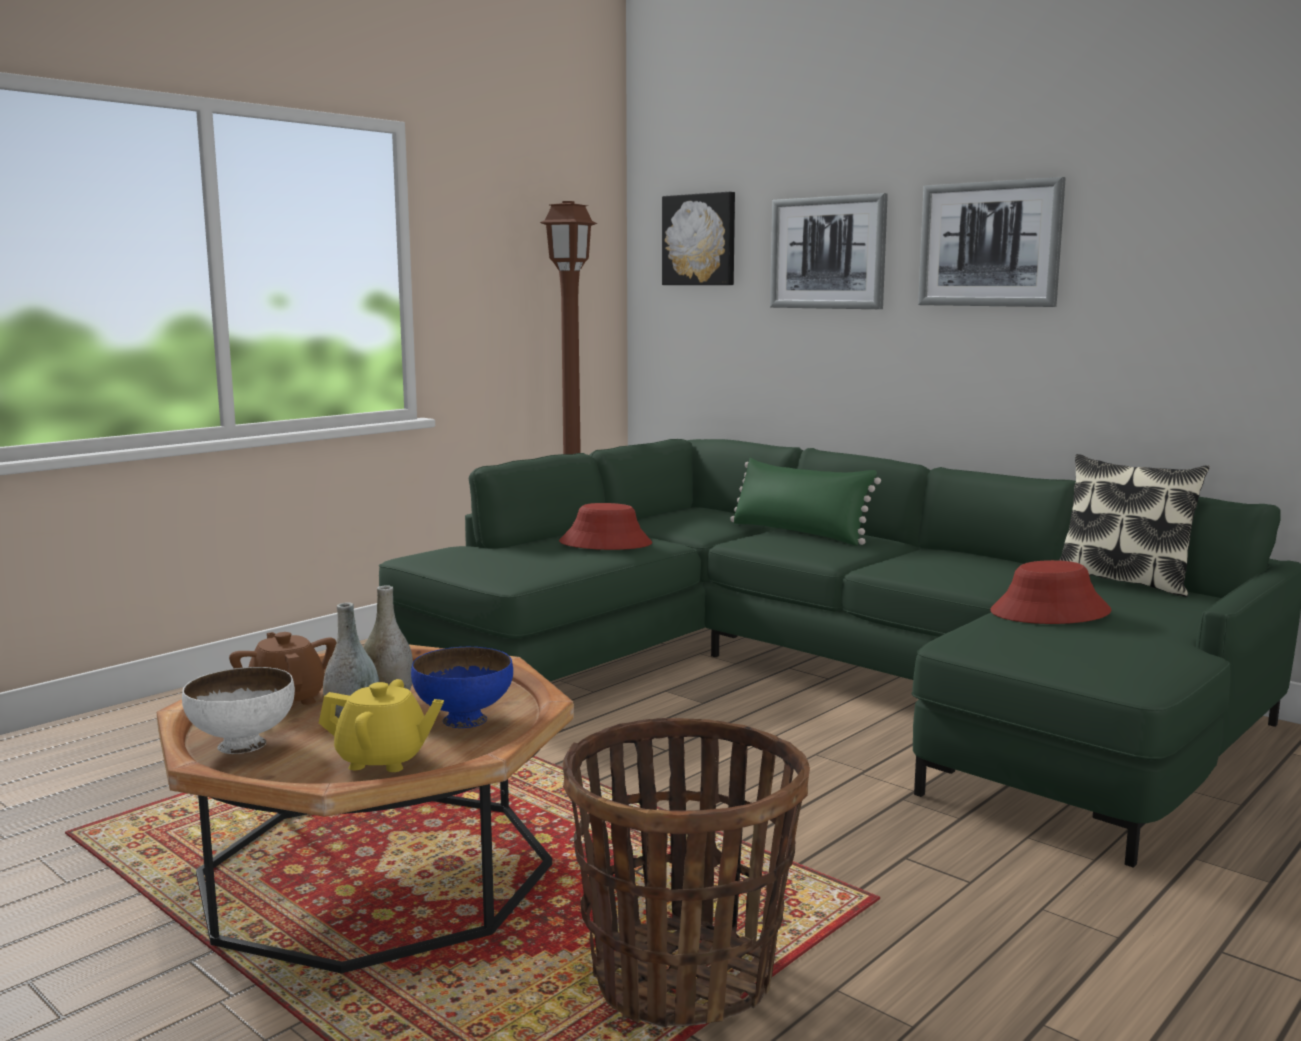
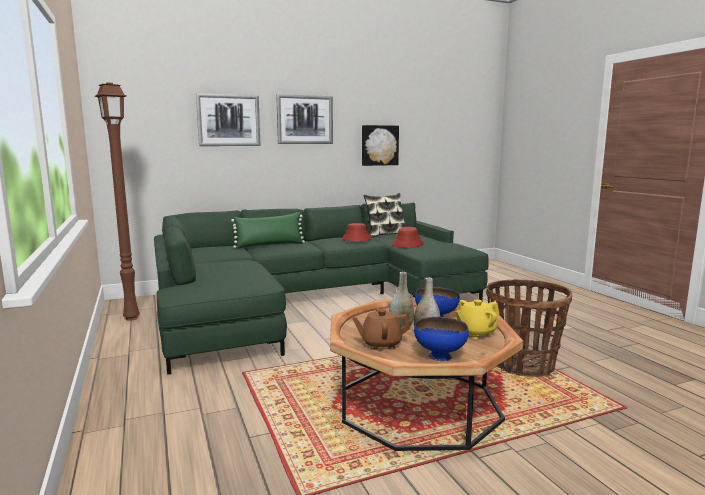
camera: 65 degrees left, 0 degrees up
white bowl [182,667,295,754] -> blue bowl [414,317,469,361]
yellow teapot [319,679,444,772] -> yellow teapot turned 150 degrees counterclockwise [455,299,499,339]
red hat [559,503,652,550] -> red hat moved to [342,223,372,241]
picture [662,192,735,285] -> picture moved to [362,125,399,166]

